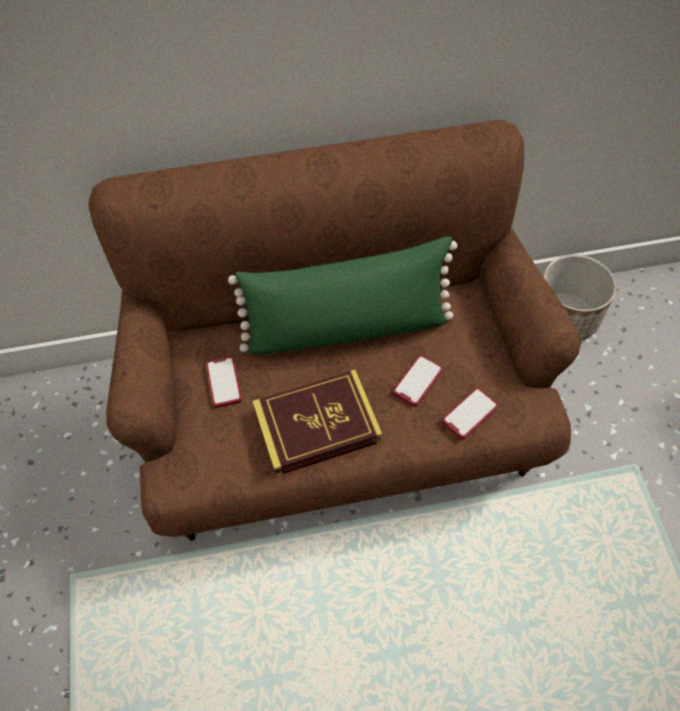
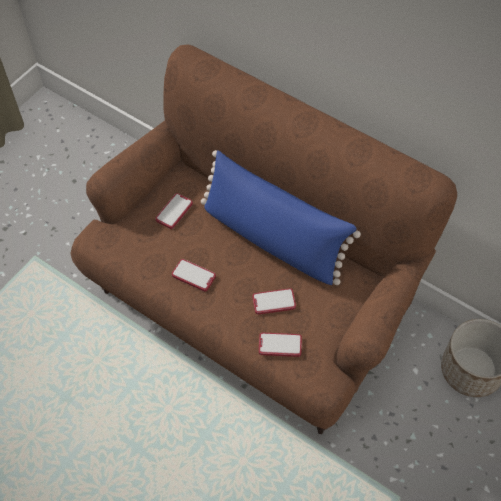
camera: 45 degrees right, 0 degrees up
green pillow [228,236,457,354] -> blue pillow [201,150,361,285]
book [252,370,382,476] -> phone [172,259,216,292]

